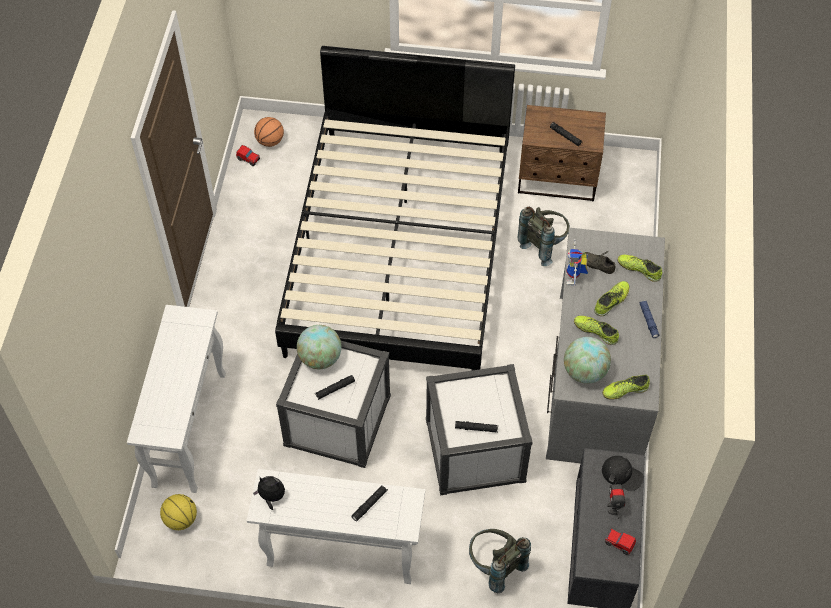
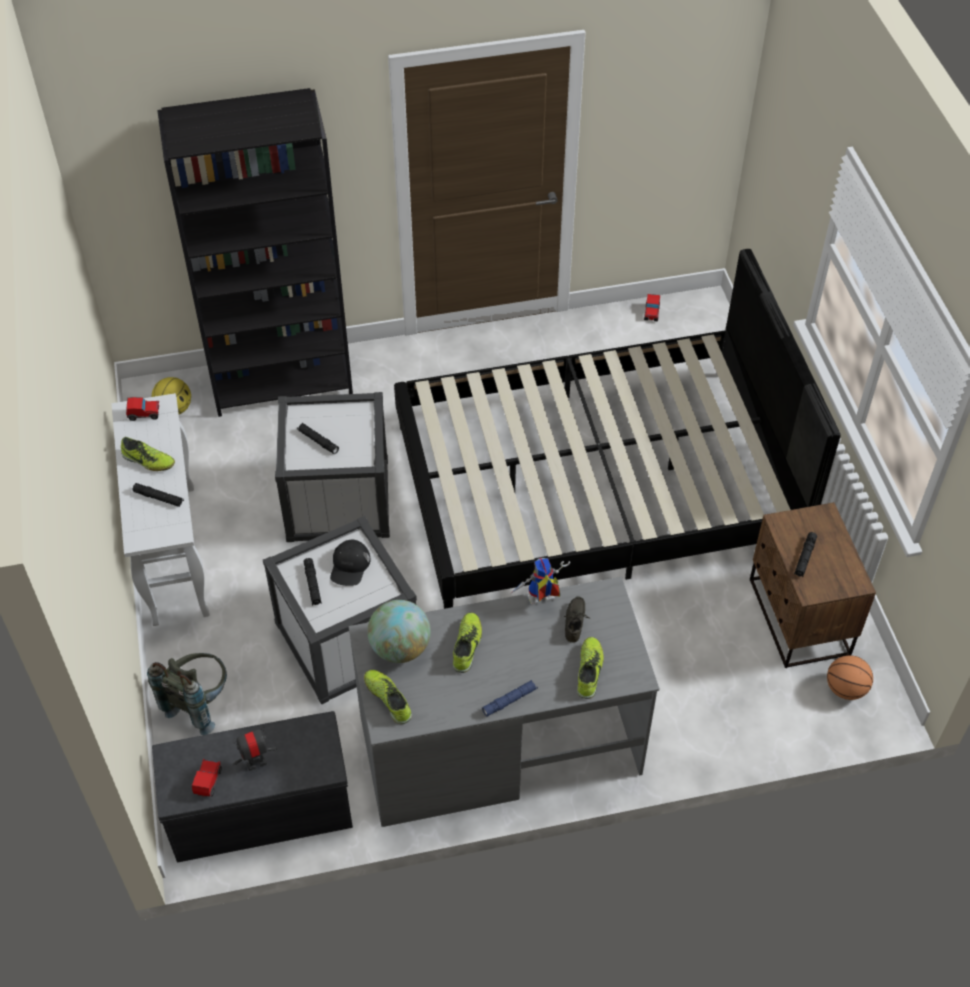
camera: 70 degrees right, 5 degrees down
white console table [127,305,226,493] -> black bookcase [157,88,353,417]
plush toy [253,476,285,510] -> toy car [126,397,159,421]
basketball [254,117,284,147] -> basketball moved to [827,655,873,700]
globe [297,325,342,369] -> none
grey backpack [518,207,570,266] -> none
shoe [594,281,630,316] -> shoe moved to [121,437,175,471]
black cap [602,456,644,491] -> black cap moved to [330,540,371,586]

